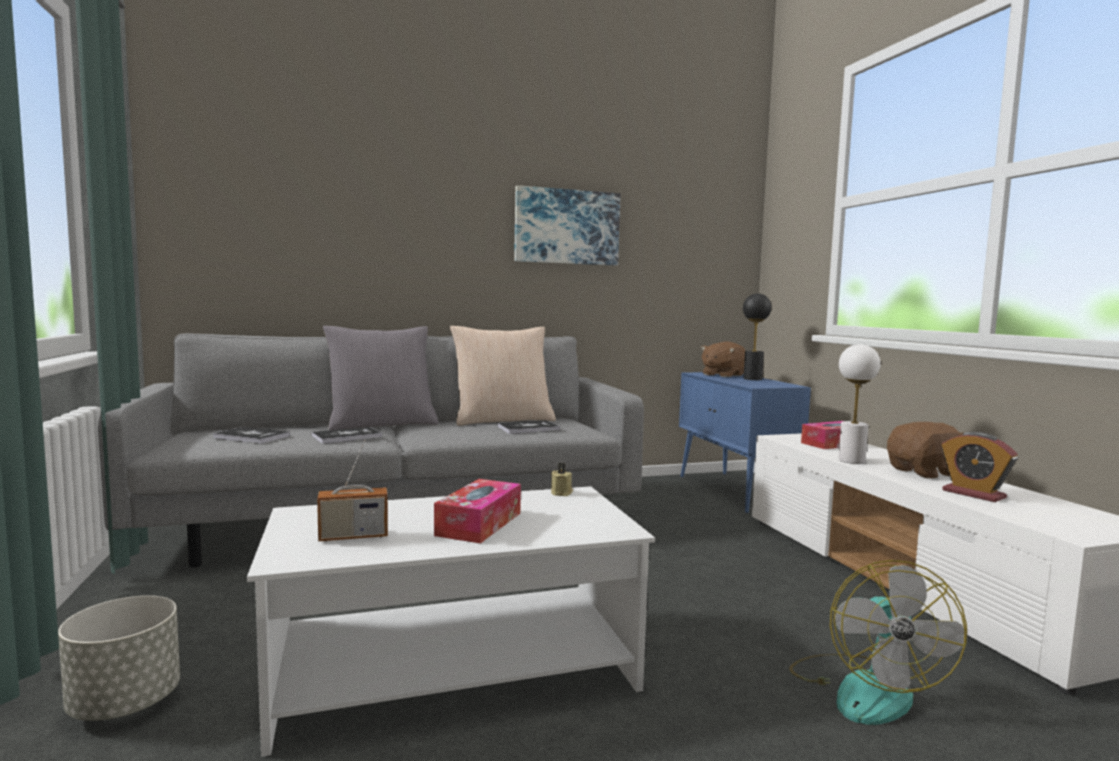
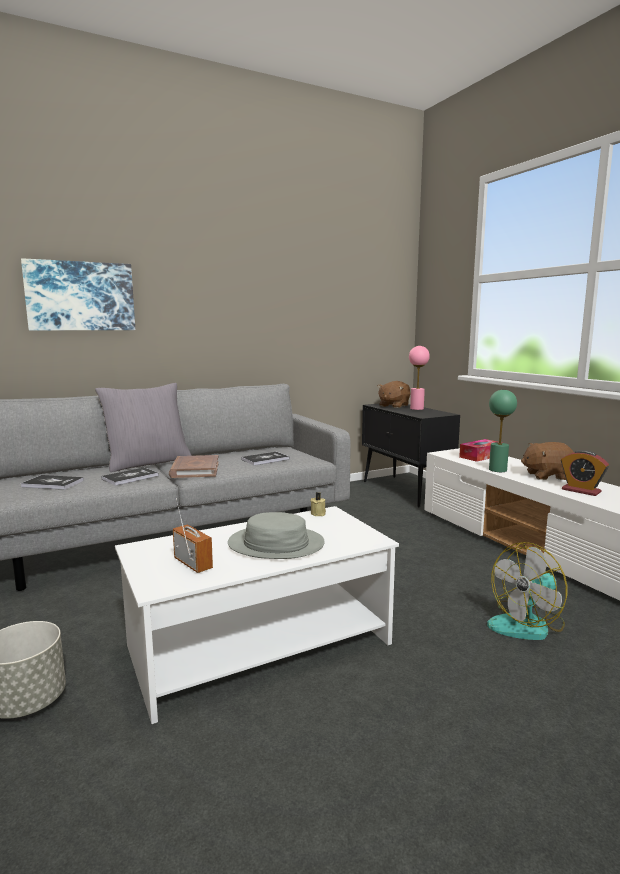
camera: 10 degrees left, 5 degrees up
radio [317,439,388,542] -> radio turned 105 degrees counterclockwise [173,498,213,573]
tissue box [434,479,521,544] -> grey hat [228,512,325,559]
beige pillow [450,326,556,426] -> none
picture [514,185,621,266] -> picture moved to [21,258,135,330]
blue cabinet [679,372,811,514] -> black cabinet [362,403,460,507]
black table lamp [743,293,772,380] -> pink table lamp [409,346,430,410]
fan [789,560,967,725] -> fan turned 60 degrees clockwise [487,542,567,640]
white table lamp [838,344,881,464] -> green table lamp [489,390,517,472]
brown plush toy [887,422,964,479] -> brown plush toy turned 150 degrees counterclockwise [521,442,573,480]
none -> brown book [169,455,219,478]

